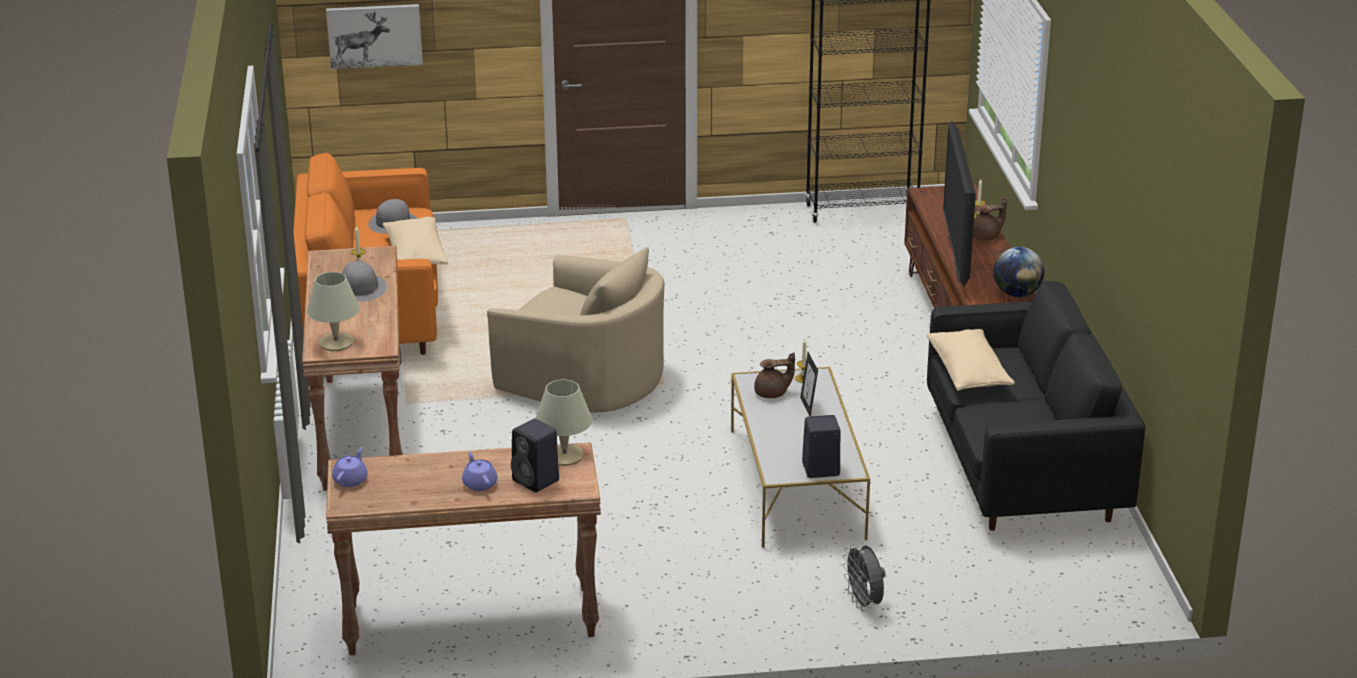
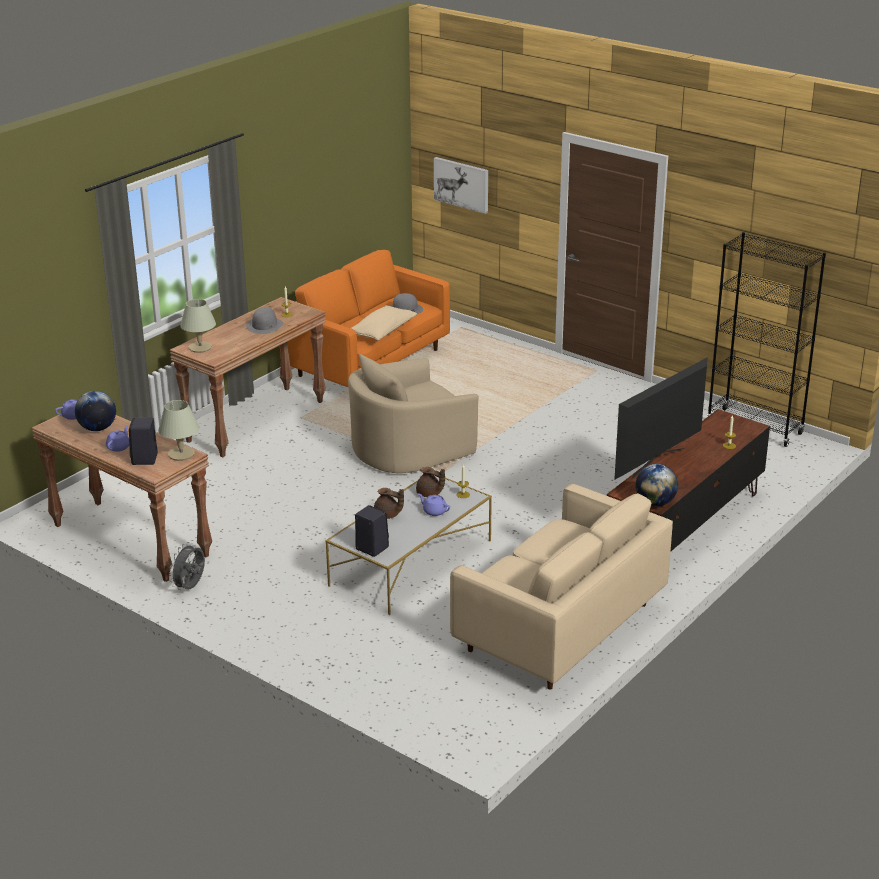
camera: 45 degrees right, 0 degrees up
beige armchair [487,247,664,412] -> beige armchair turned 75 degrees clockwise [348,354,479,473]
picture frame [800,352,818,417] -> purple teapot [418,493,450,516]
grey fan [843,544,885,611] -> grey fan moved to [169,542,205,590]
black sofa [927,281,1145,531] -> beige sofa [450,484,673,690]
beige pillow [927,329,1015,391] -> none
brown teapot [973,197,1007,241] -> brown teapot moved to [374,488,404,519]
none -> globe [75,391,116,431]

